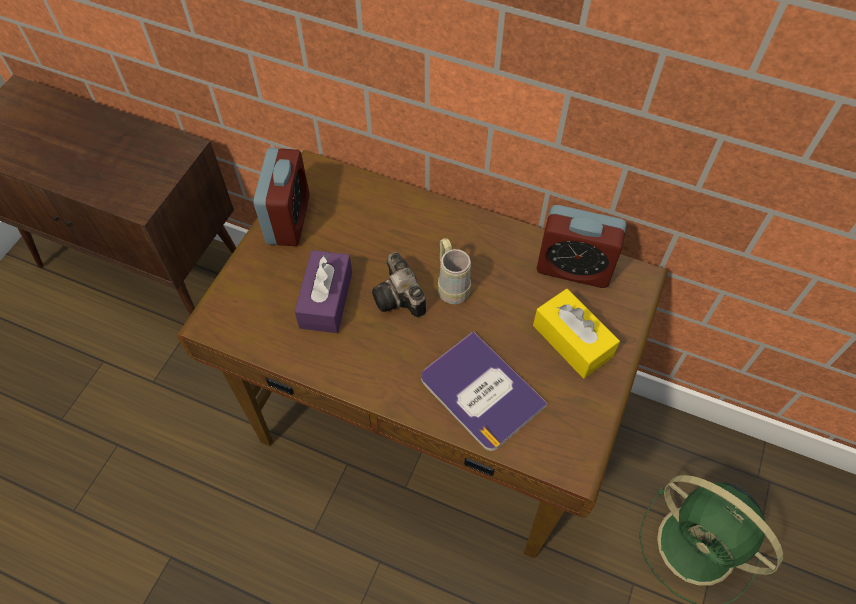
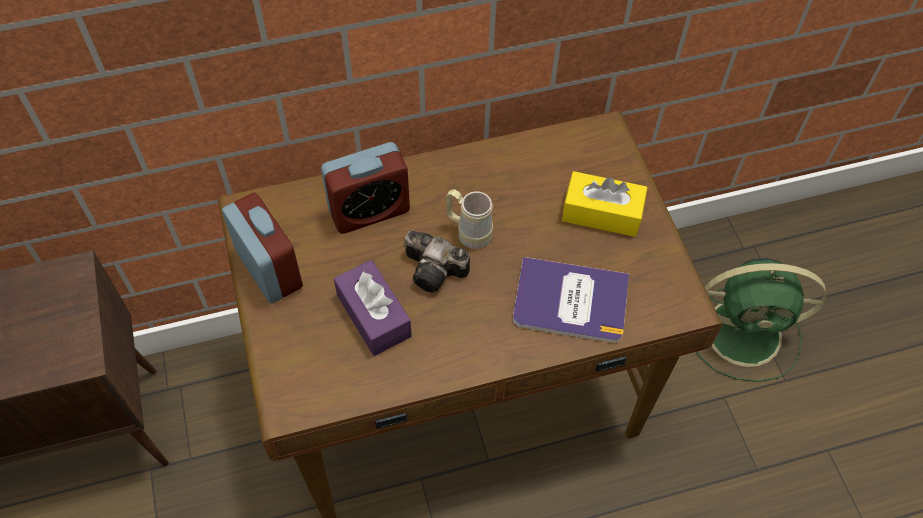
camera: 40 degrees left, 0 degrees up
alarm clock [537,205,627,288] -> alarm clock moved to [321,142,410,234]

